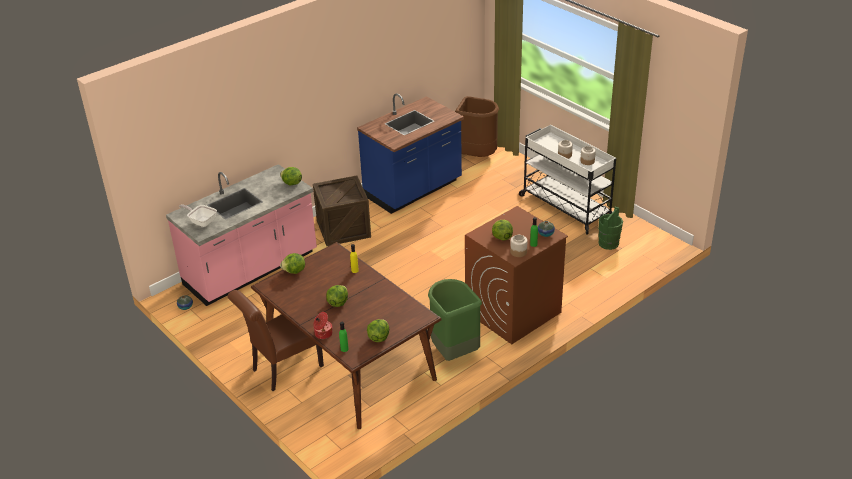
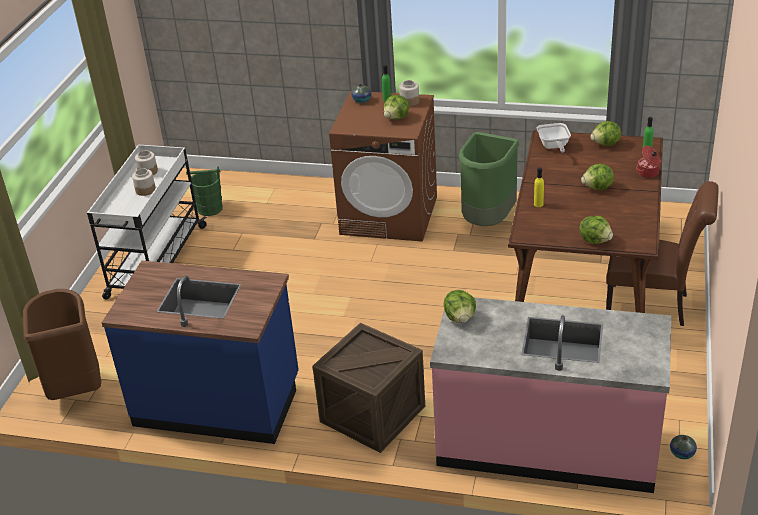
camera: 125 degrees left, 0 degrees up
frying pan [179,204,217,227] -> frying pan moved to [537,123,571,153]

